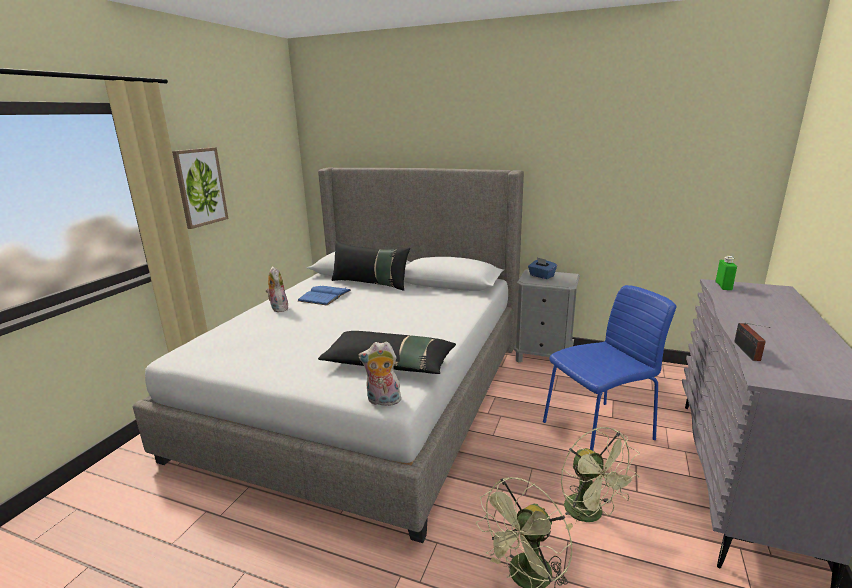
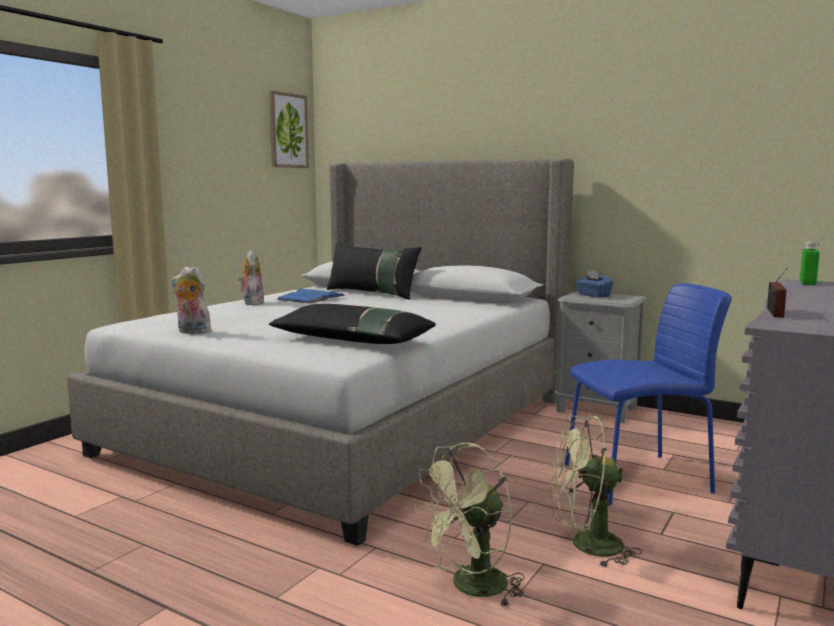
camera: 10 degrees right, 10 degrees down
picture [172,147,229,229] -> picture moved to [269,91,309,168]
plush toy [358,342,401,406] -> plush toy moved to [171,266,211,334]
green fan [561,427,640,530] -> green fan turned 105 degrees clockwise [550,415,642,567]

